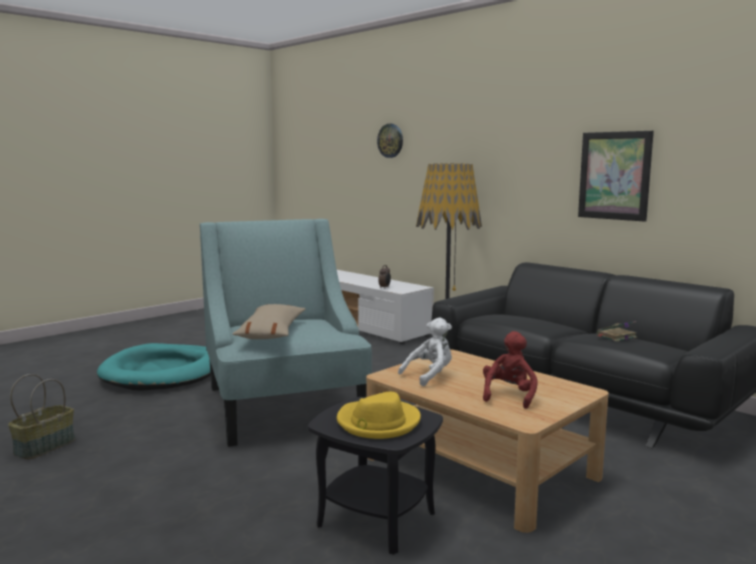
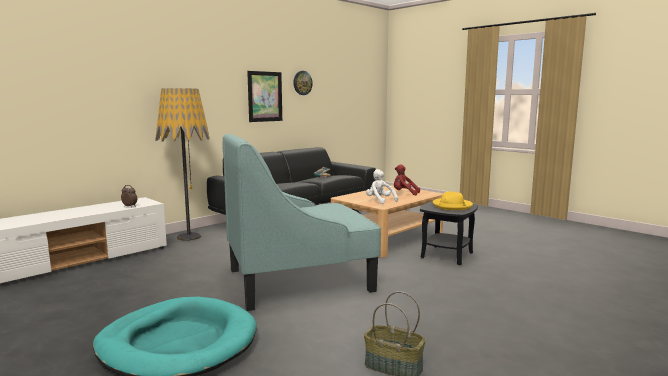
camera: 90 degrees left, 0 degrees up
beige pillow [233,304,305,339] -> none
wall clock [377,124,403,158] -> wall clock moved to [293,71,313,95]

